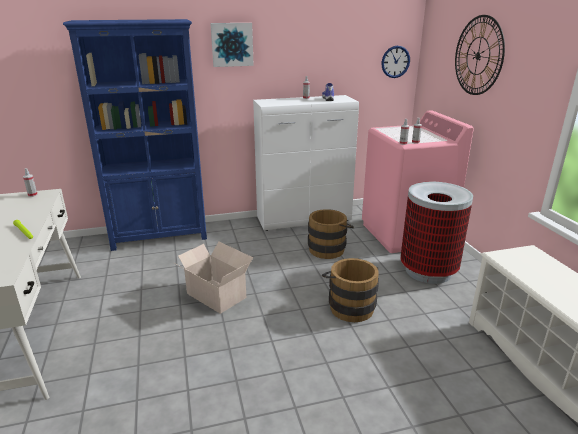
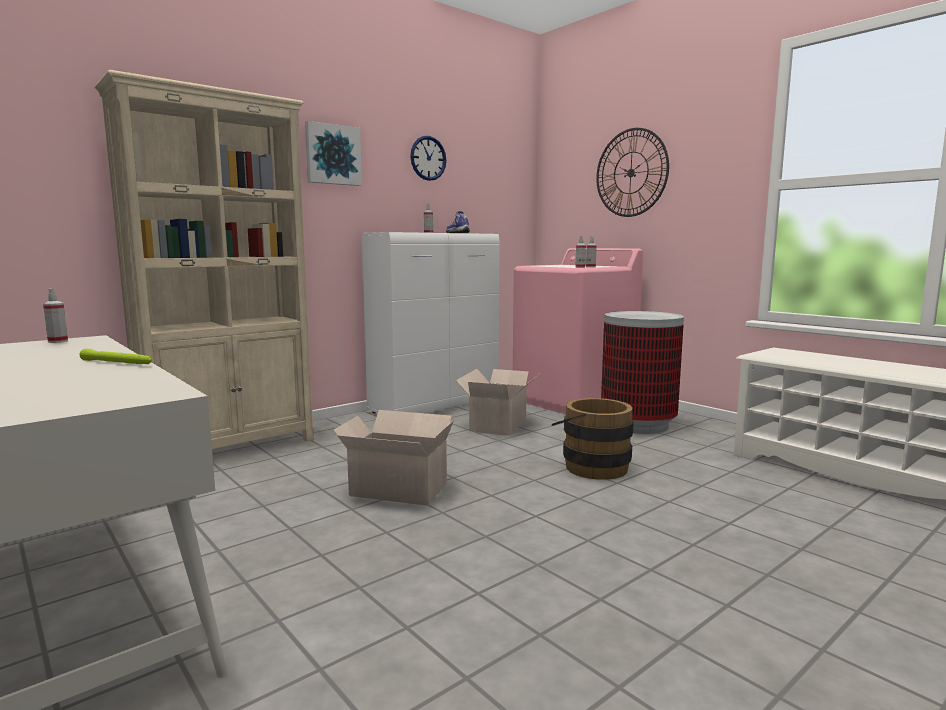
camera: 25 degrees left, 15 degrees down
blue bookcase [63,19,207,251] -> beige bookcase [94,70,314,449]
brown bucket [308,209,354,259] -> cardboard box [456,369,539,436]
wall clock [381,46,410,78] -> wall clock moved to [410,136,446,181]

